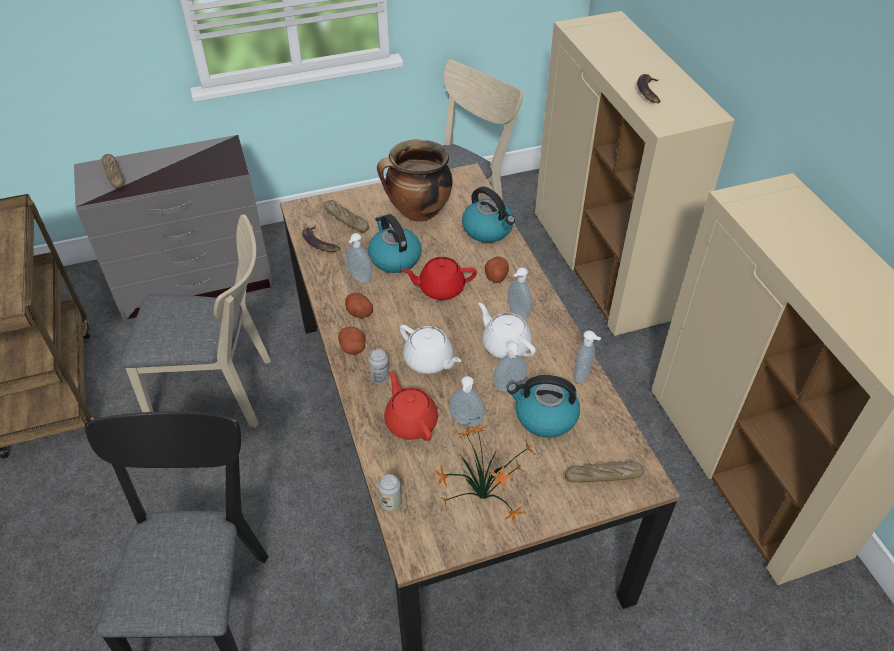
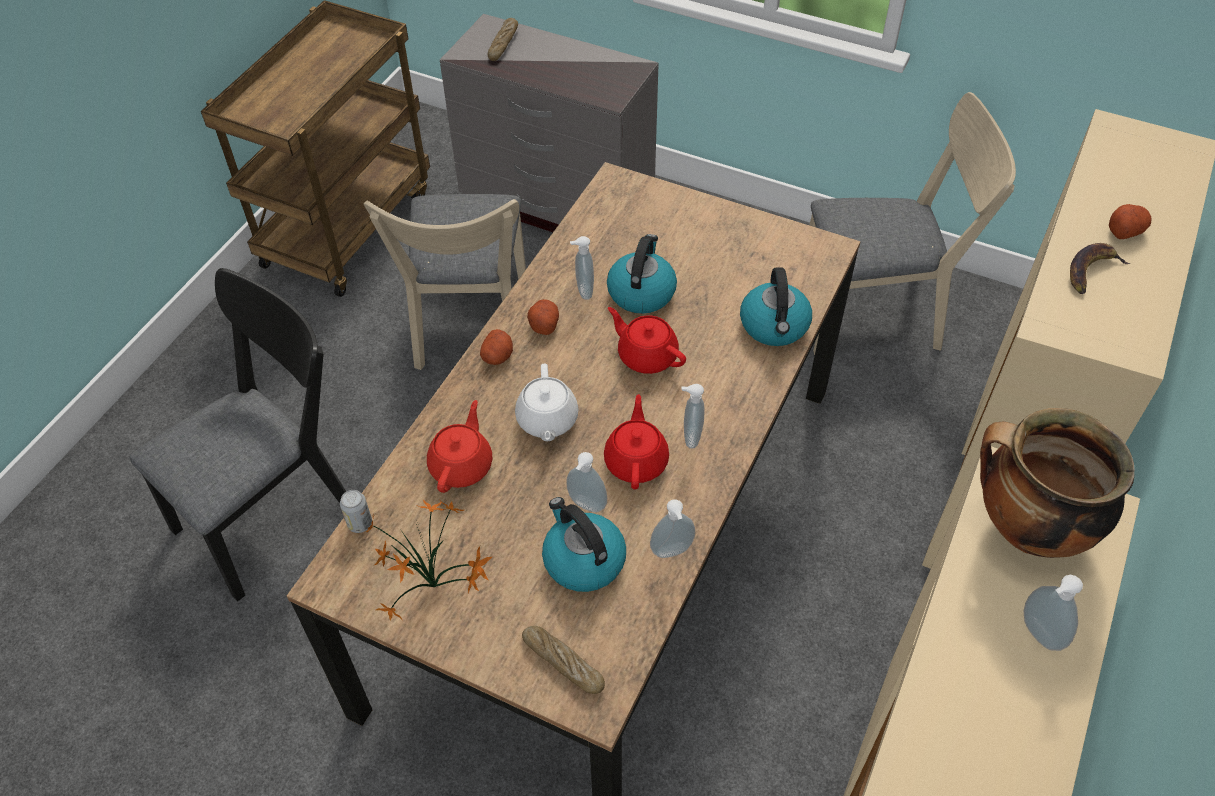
camera: 45 degrees right, 5 degrees up
beige chair [121,215,271,428] -> beige chair turned 45 degrees clockwise [364,194,526,370]
banana [302,225,340,252] -> none
bread [324,200,369,232] -> none
can [369,349,389,384] -> none
cooking pot [377,140,453,222] -> cooking pot moved to [980,408,1135,558]
soap dispenser [449,376,485,426] -> soap dispenser moved to [1024,575,1083,651]
white teapot [479,303,536,359] -> red teapot [604,394,669,489]
potato [485,257,509,283] -> potato moved to [1109,204,1152,239]

